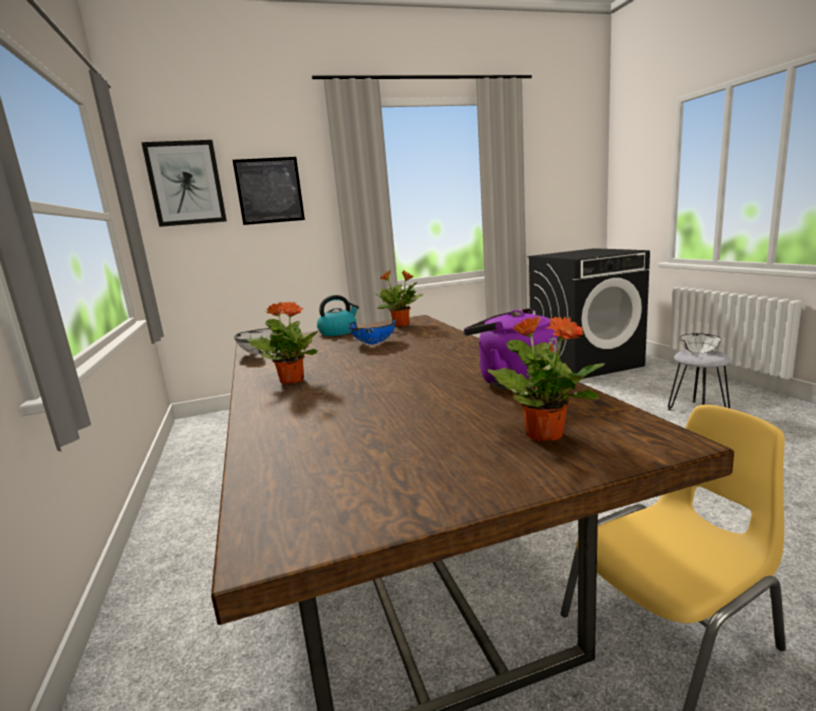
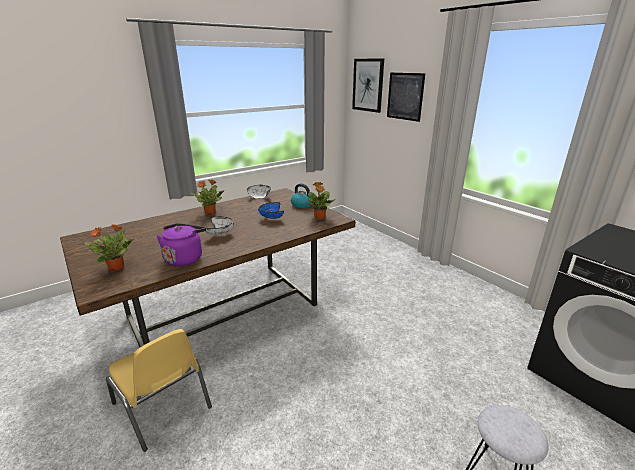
camera: 70 degrees right, 10 degrees up
white bowl [679,333,721,353] -> white bowl moved to [206,217,234,235]

